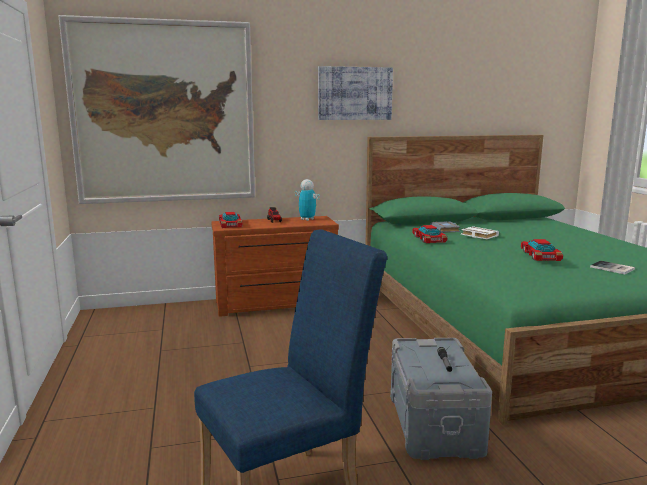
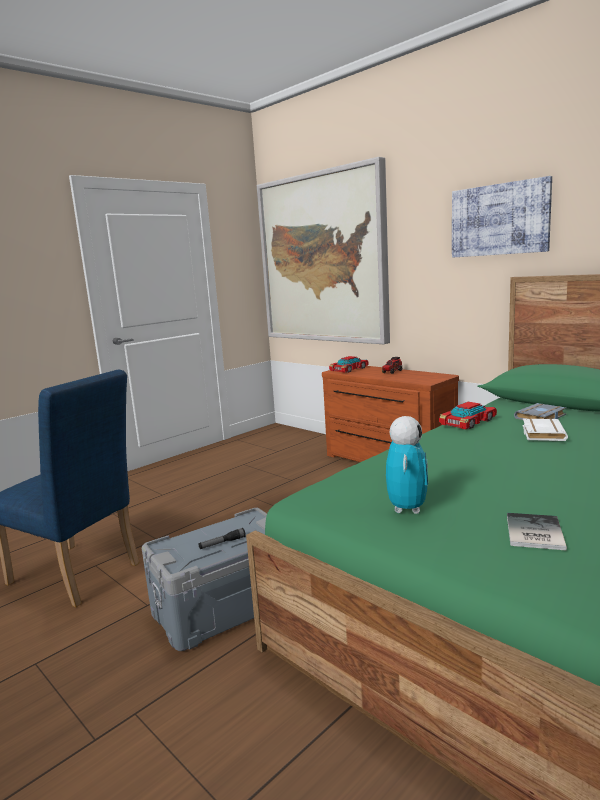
camera: 60 degrees right, 0 degrees up
toy robot [295,179,320,221] -> toy robot moved to [386,416,428,514]
toy car [521,239,563,261] -> none

